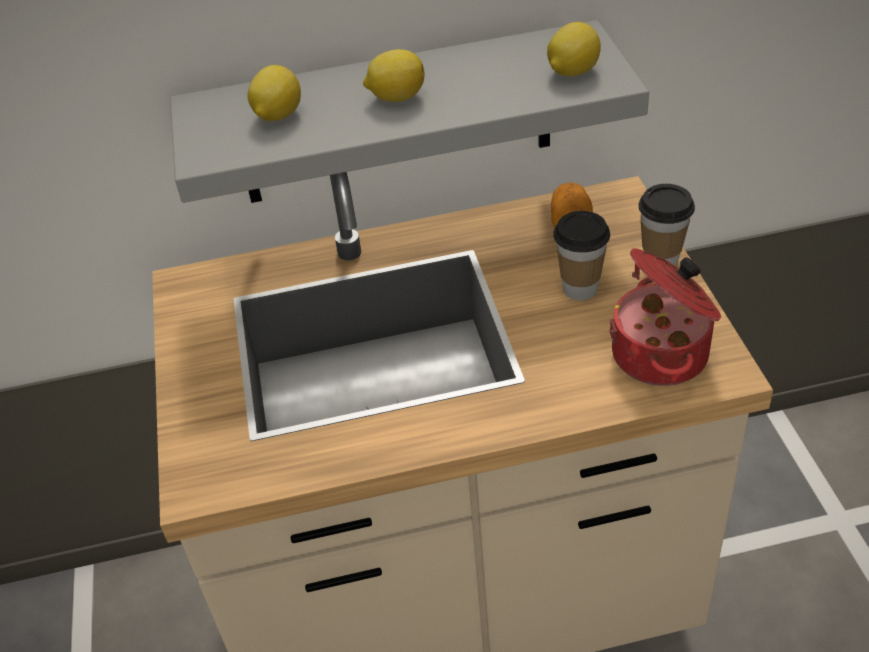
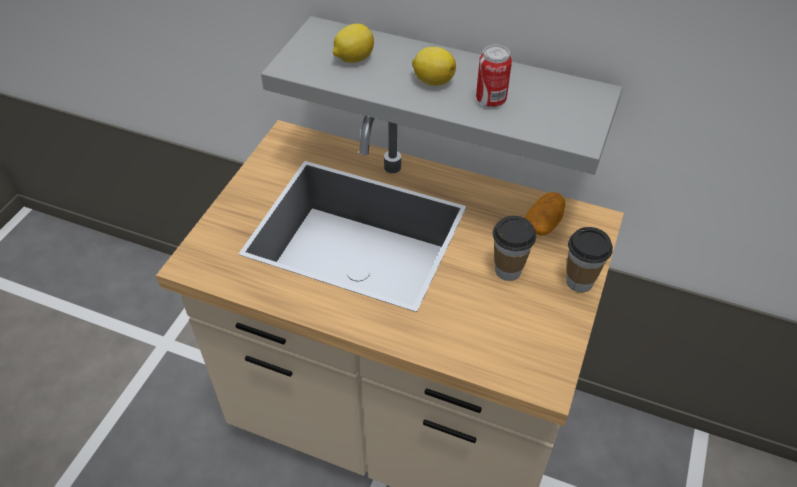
camera: 30 degrees right, 5 degrees up
lemon [547,22,601,76] -> none
cooking pot [609,248,721,386] -> none
none -> can [476,45,512,107]

